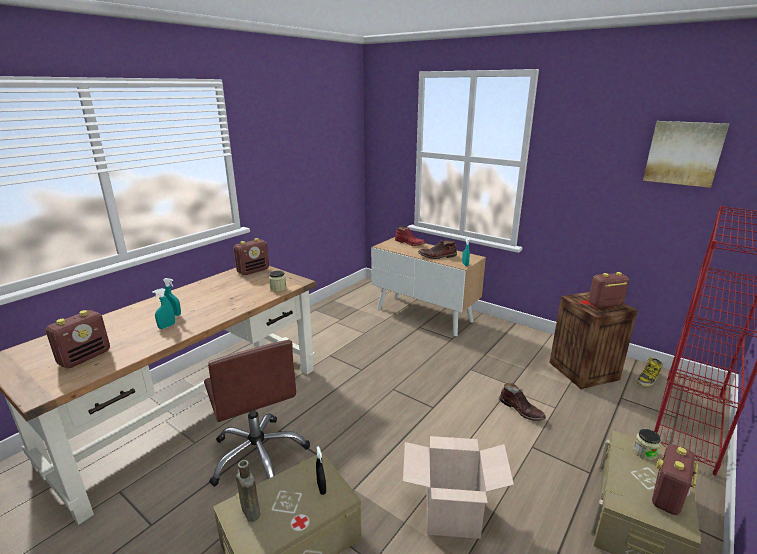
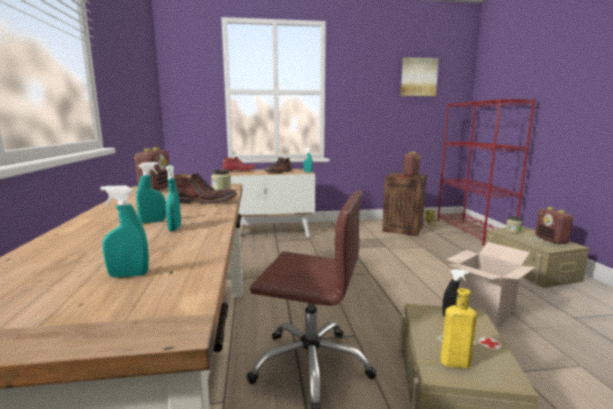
camera: 45 degrees left, 10 degrees down
radio [46,310,110,369] -> turquoise spray bottle [100,186,149,277]
brown bottle [236,460,260,522] -> yellow bottle [440,288,477,368]
brown boot [499,383,546,421] -> brown boot moved to [174,173,238,204]

